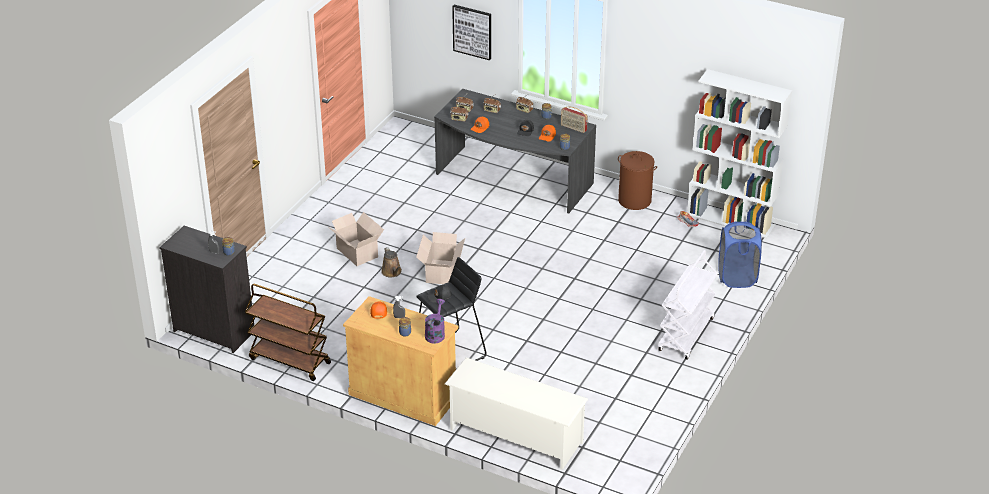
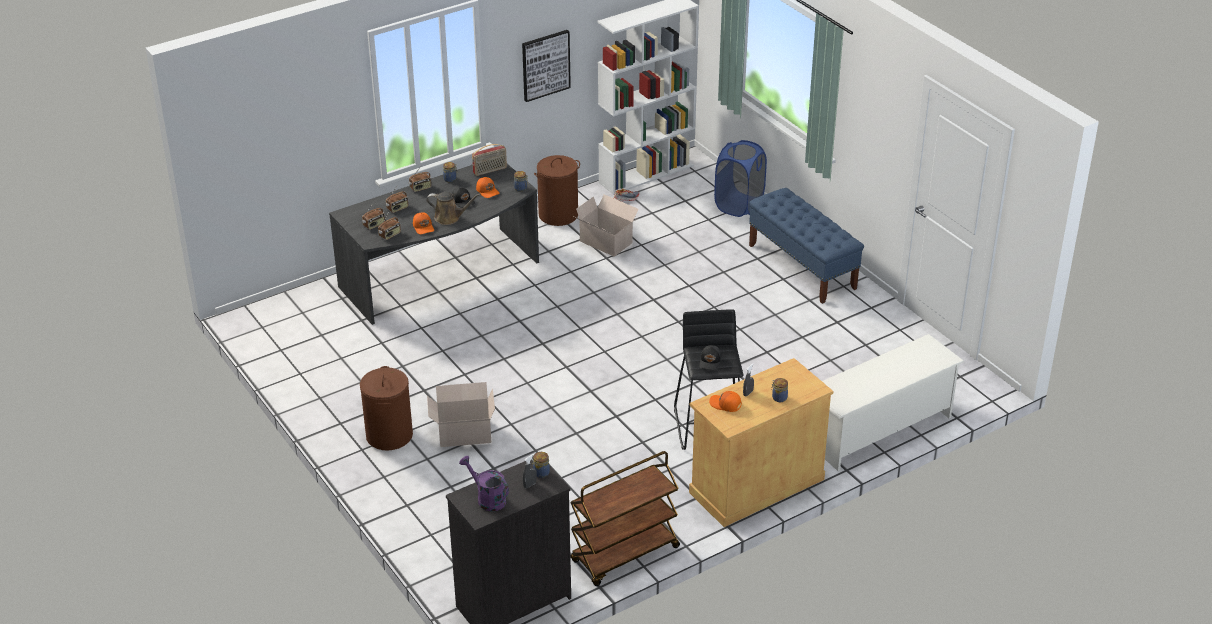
camera: 60 degrees left, 0 degrees up
brown watering can [381,247,402,278] -> brown watering can moved to [426,192,481,225]
cardboard box [416,232,465,284] -> cardboard box moved to [574,194,639,257]
purple watering can [425,299,445,344] -> purple watering can moved to [459,456,509,511]
picture [452,5,491,60] -> picture moved to [522,30,571,102]
white cart [658,250,718,360] -> blue bench [749,188,864,304]
none -> brown laundry basket [360,366,413,450]

